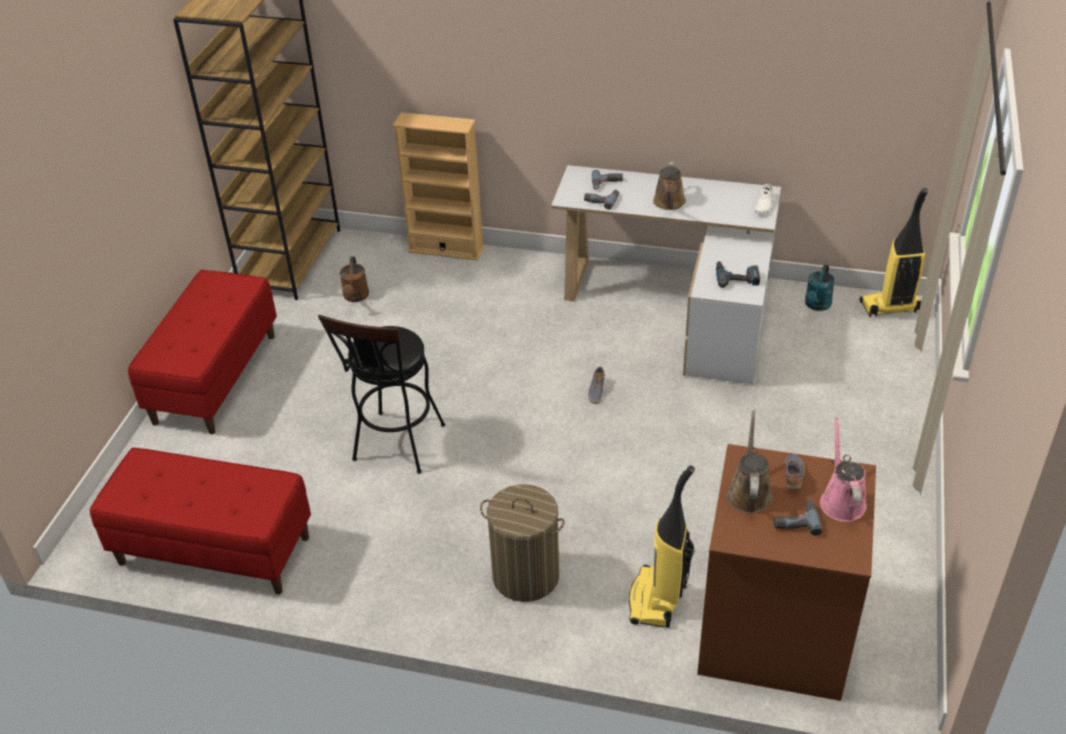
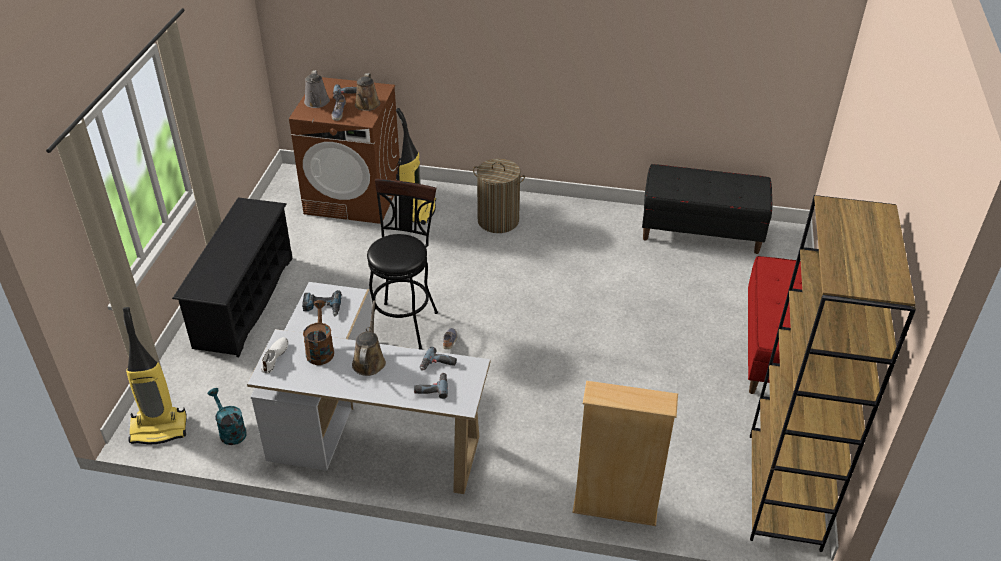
camera: 175 degrees right, 0 degrees up
red bench [90,448,311,594] -> black bench [642,164,772,254]
black stool [318,315,445,474] -> black stool moved to [367,178,438,350]
brown watering can [340,257,369,302] -> brown watering can moved to [303,300,334,365]
turquoise watering can [805,264,835,311] -> turquoise watering can turned 60 degrees counterclockwise [208,388,247,445]
pink watering can [820,417,867,522] -> grey watering can [304,70,330,108]
none -> black shoe rack [172,197,293,357]

